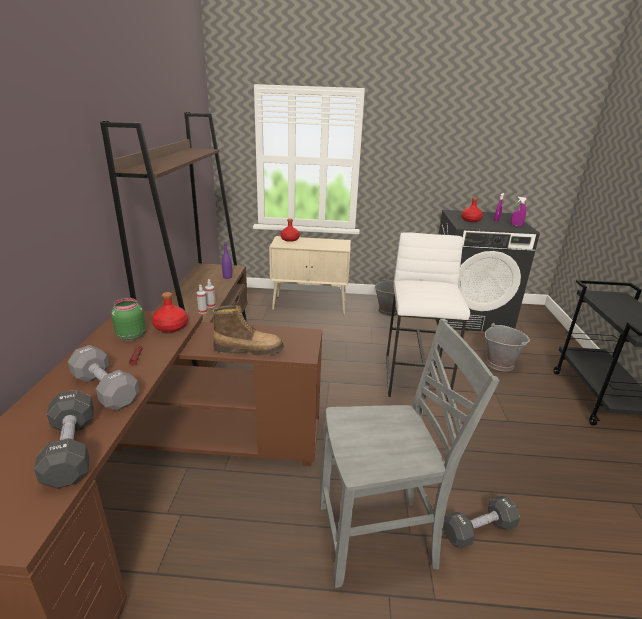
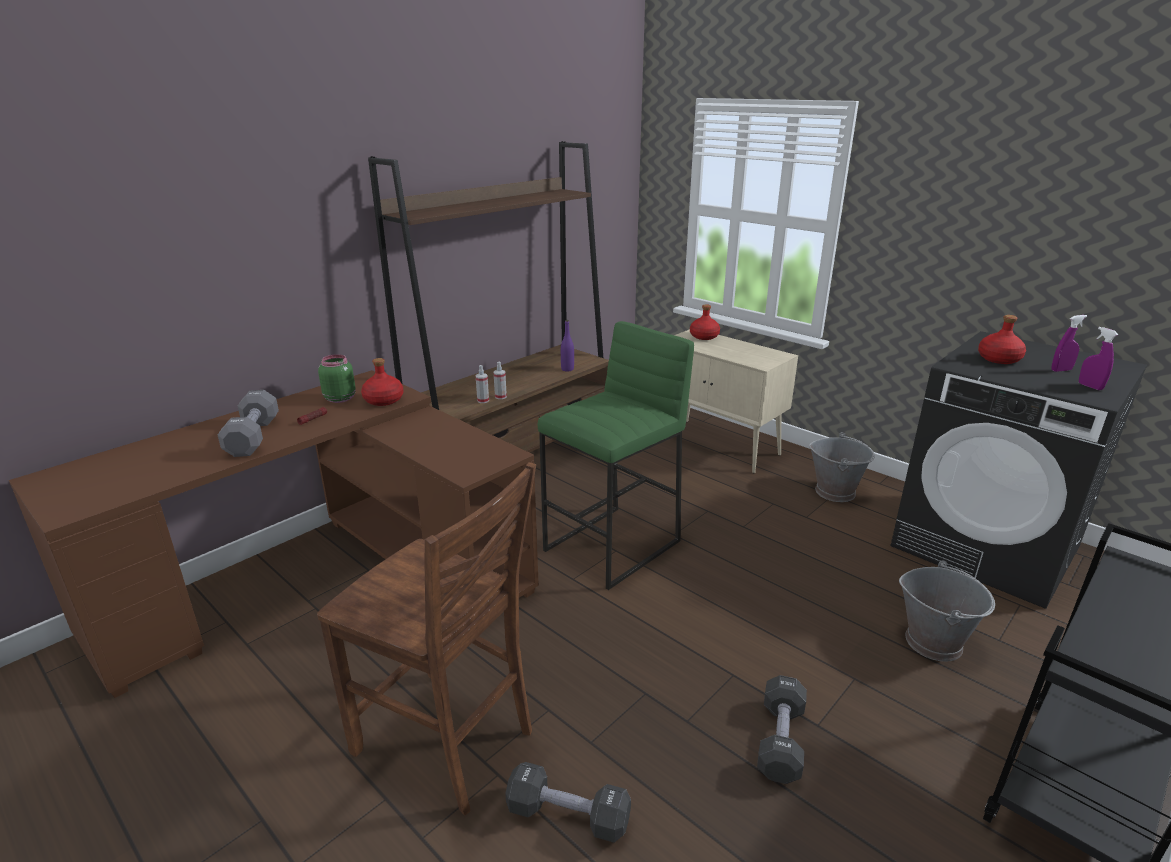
camera: 40 degrees right, 0 degrees up
black dumbbell [34,390,94,489] -> black dumbbell moved to [757,675,807,784]
boot [212,305,284,356] -> none
grey chair [320,319,499,588] -> brown chair [317,462,536,815]
white stool [386,232,470,401] -> none
none -> green stool [538,321,694,590]

